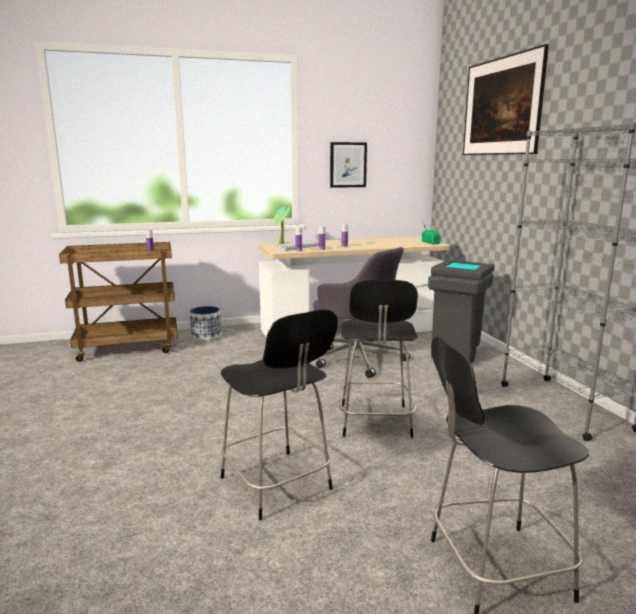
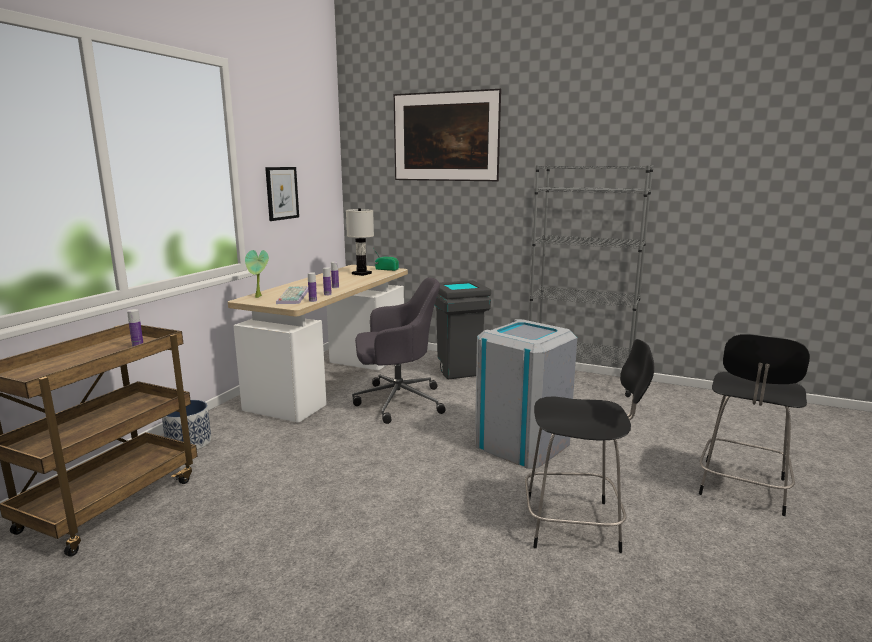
camera: 50 degrees left, 0 degrees up
black chair [339,280,418,438] -> grey trash can [475,319,577,469]
none -> white table lamp [346,208,374,276]

